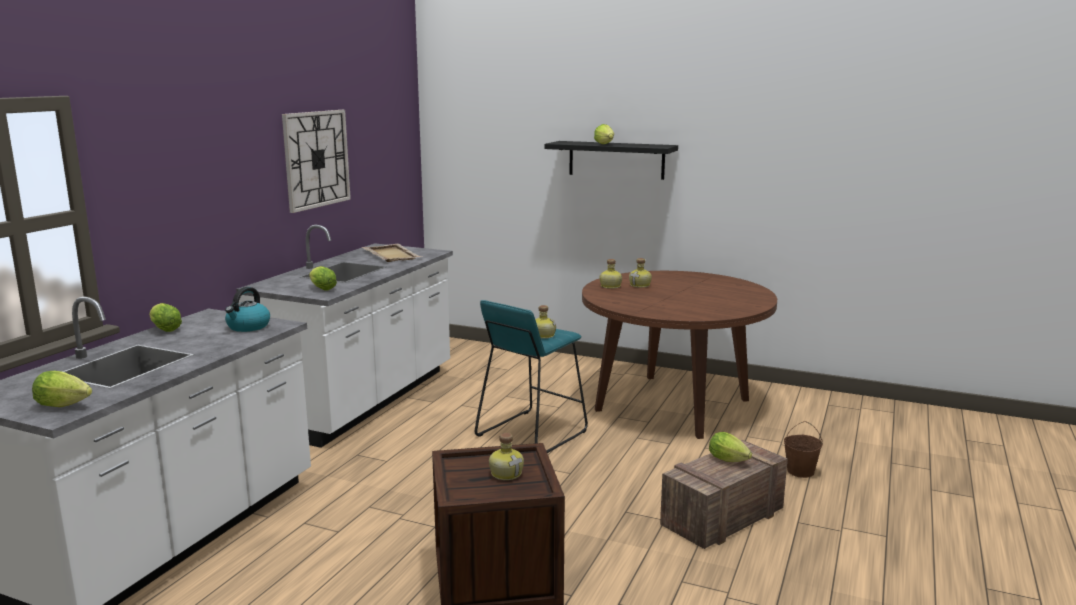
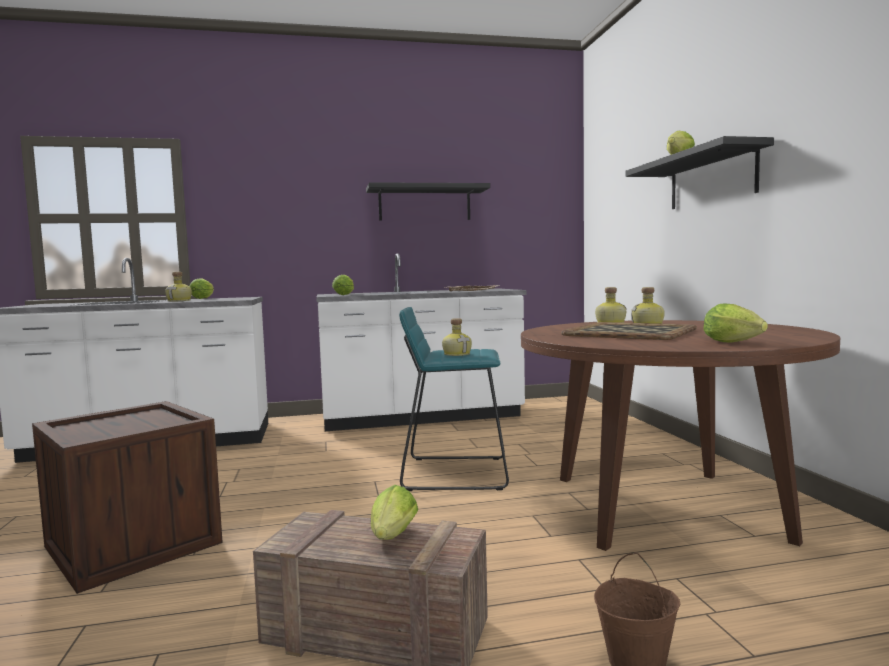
camera: 55 degrees right, 10 degrees down
lettuce [32,371,92,407] -> lettuce moved to [703,304,768,343]
kettle [225,287,270,332] -> none
wall clock [282,110,351,213] -> black shelf [366,182,490,221]
bottle [489,433,524,480] -> bottle moved to [165,272,192,301]
none -> tray [561,322,697,340]

